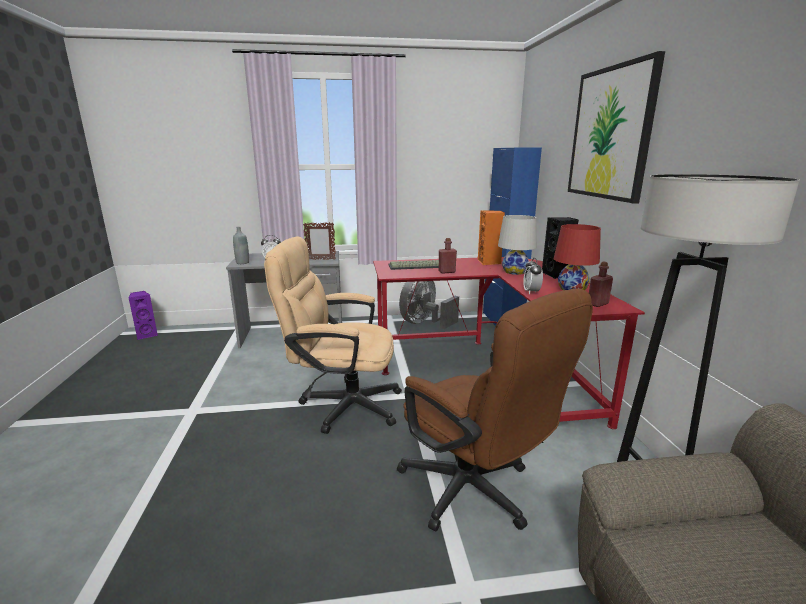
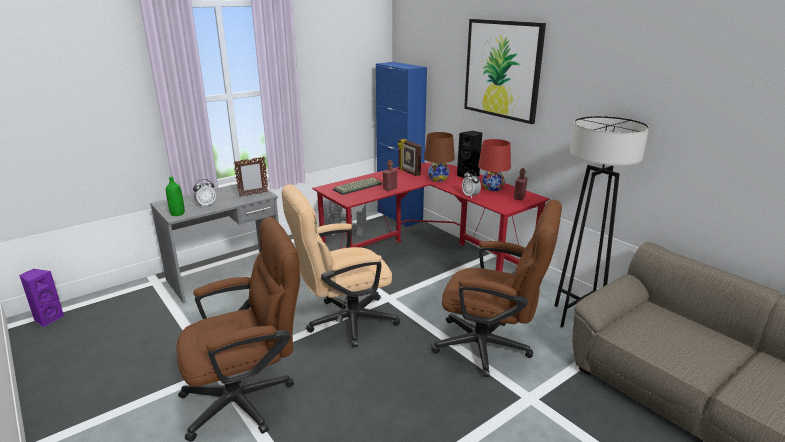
camera: 30 degrees left, 5 degrees up
grey bottle [233,226,249,264] -> green bottle [166,177,185,216]
orange speaker [478,210,505,265] -> picture frame [398,139,421,176]
white table lamp [498,215,537,275] -> brown table lamp [424,132,455,182]
none -> brown office chair [177,217,300,442]

